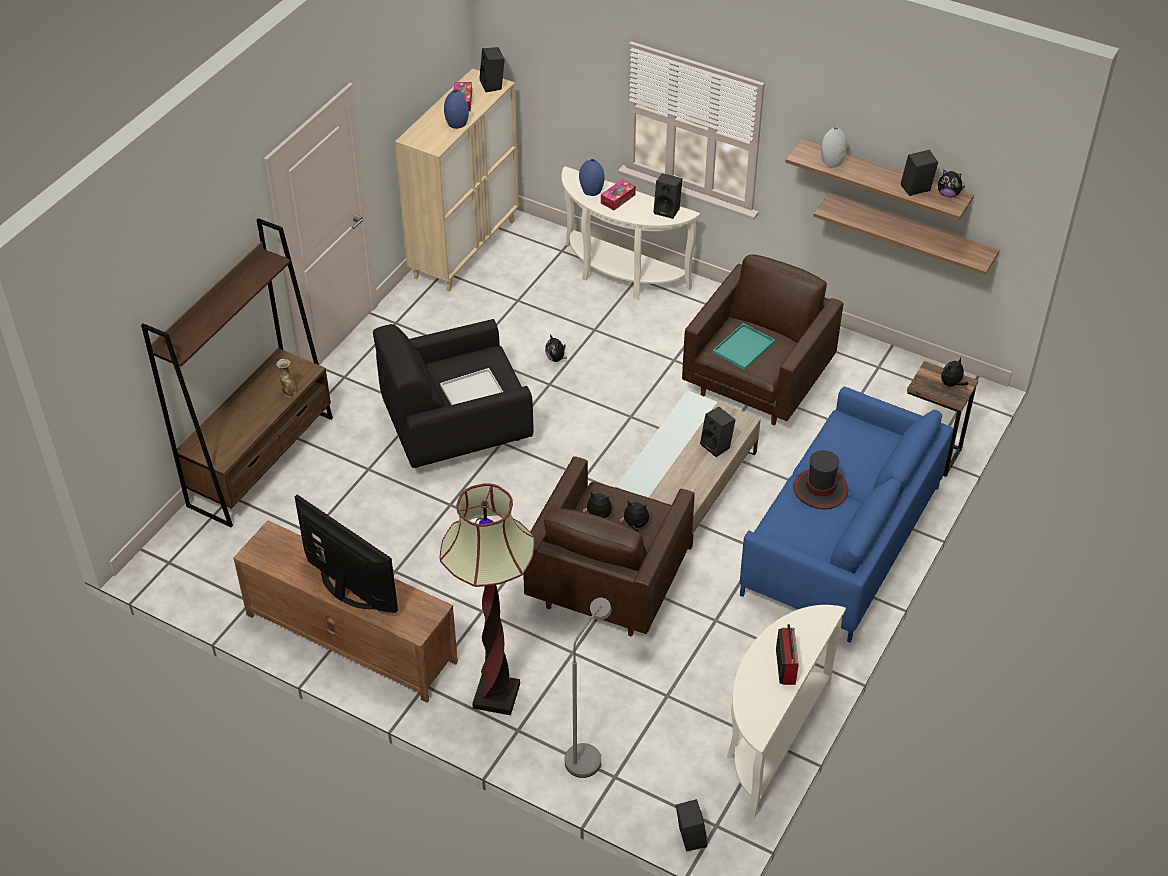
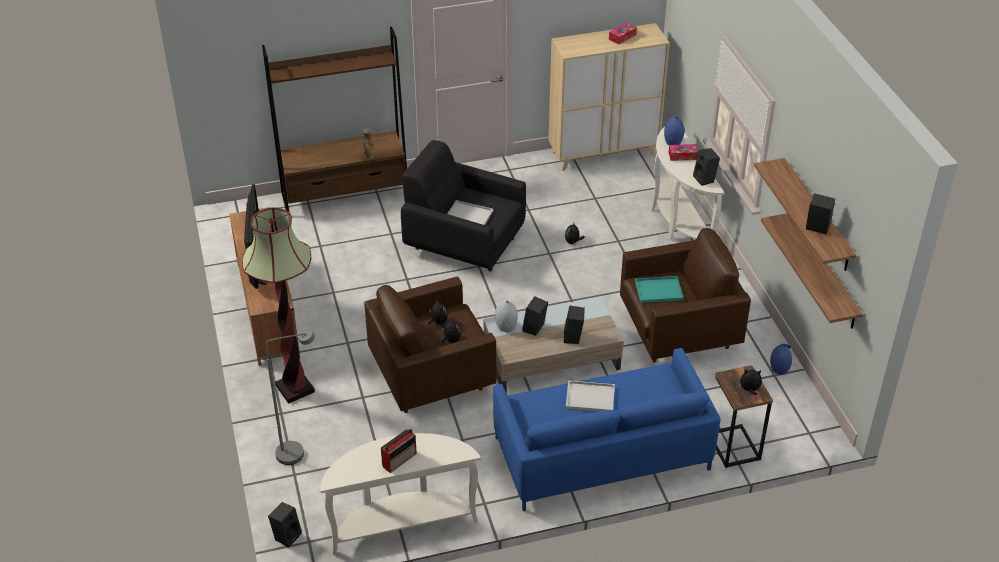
camera: 45 degrees right, 5 degrees down
blue vase [444,89,469,129] -> blue vase moved to [770,344,792,375]
black speaker [479,47,505,92] -> black speaker moved to [522,296,548,336]
hat [793,450,848,509] -> white tray [566,381,615,411]
grey vase [821,127,847,168] -> grey vase moved to [495,301,518,332]
plush toy [938,170,965,198] -> none

